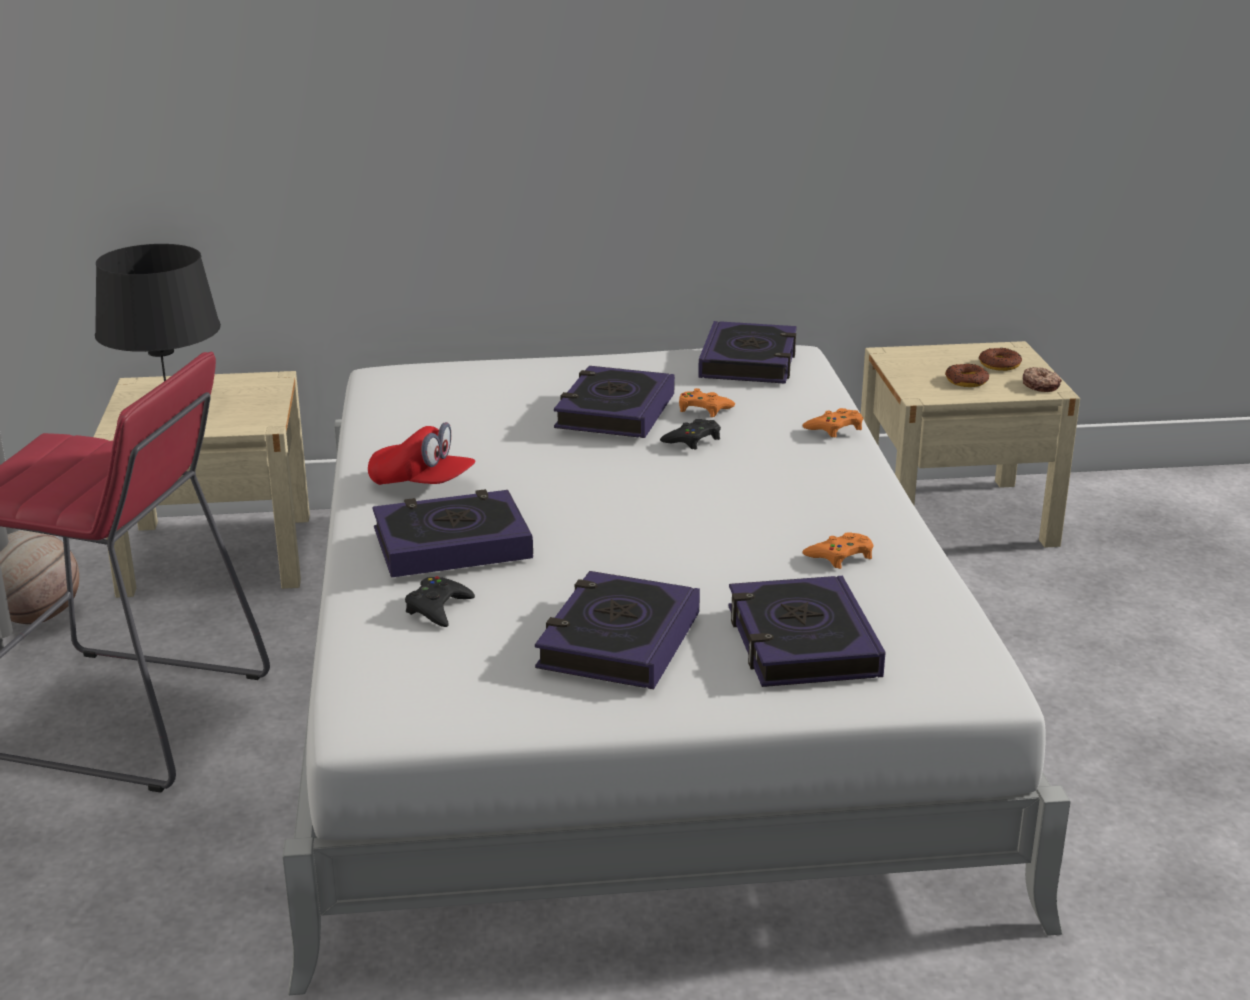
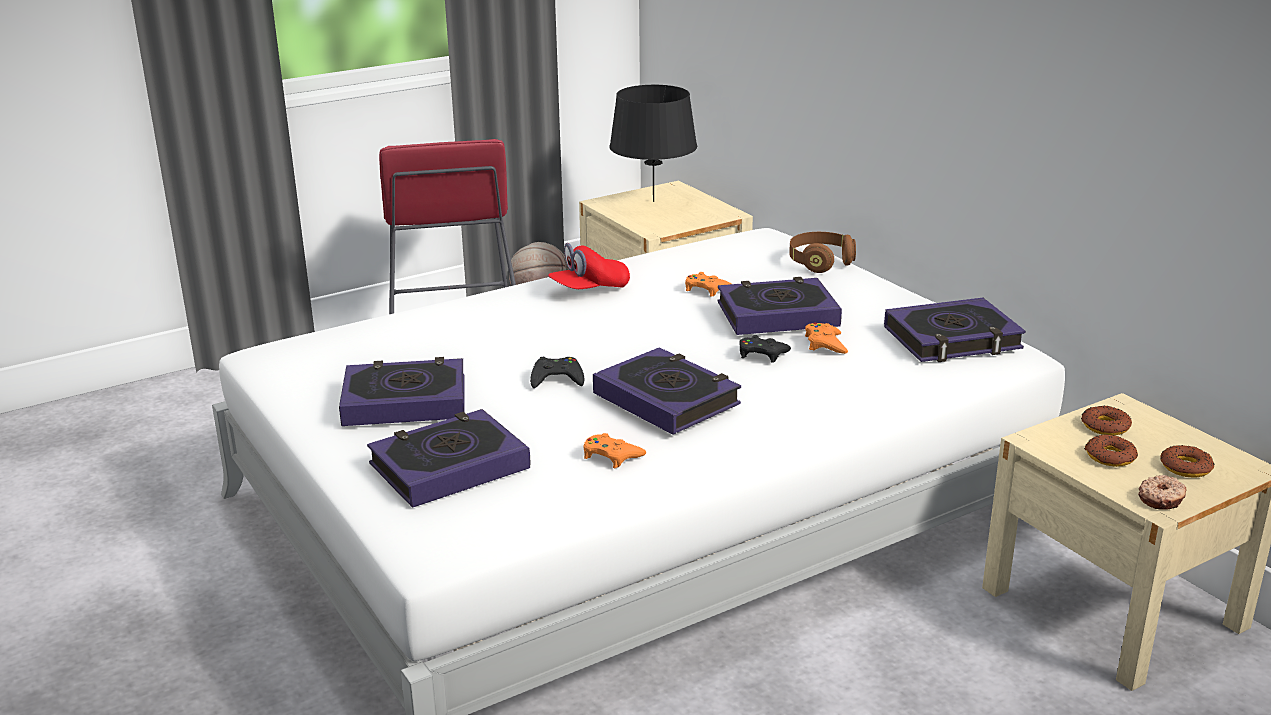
camera: 65 degrees right, 0 degrees up
red cap [368,422,476,485] -> red cap turned 60 degrees clockwise [548,243,630,289]
book [372,489,533,577] -> book moved to [593,347,741,435]
black game controller [405,576,475,627] -> black game controller moved to [530,357,585,388]
orange game controller [802,408,863,438] -> orange game controller moved to [685,272,731,297]
none -> brown headphones [789,232,856,273]
none -> donut [1081,405,1132,435]

